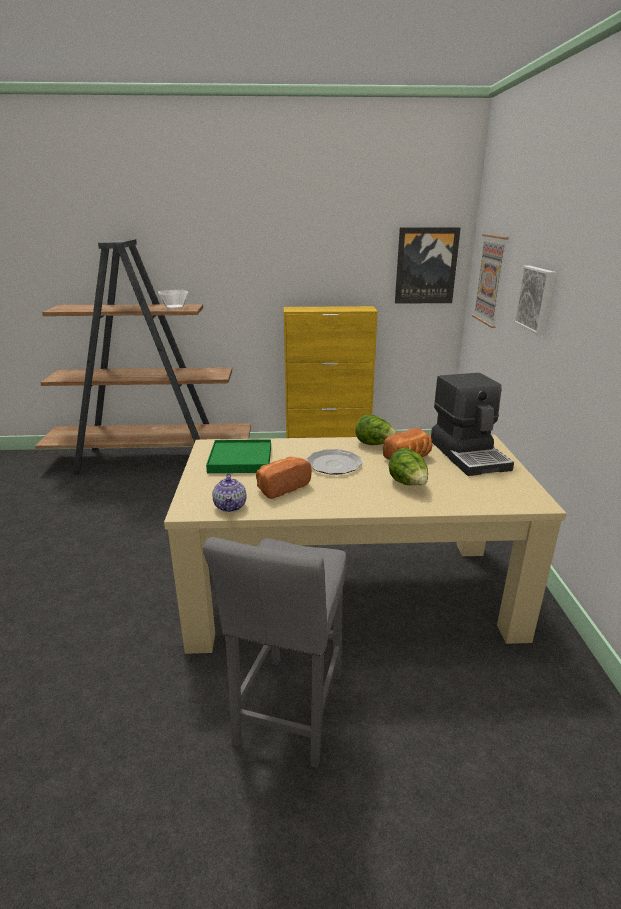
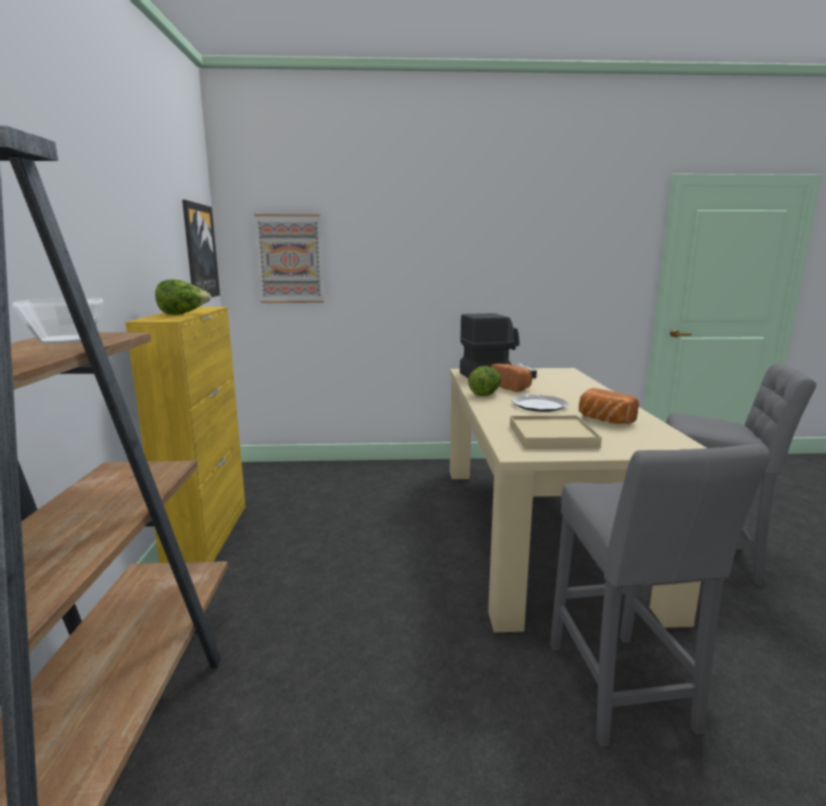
camera: 90 degrees left, 10 degrees down
green tray [206,439,271,473] -> beige tray [510,415,602,449]
teapot [212,474,247,512] -> none
lettuce [388,448,428,485] -> lettuce moved to [155,279,211,315]
picture [514,266,556,335] -> none
none -> grey stool [550,444,771,747]

